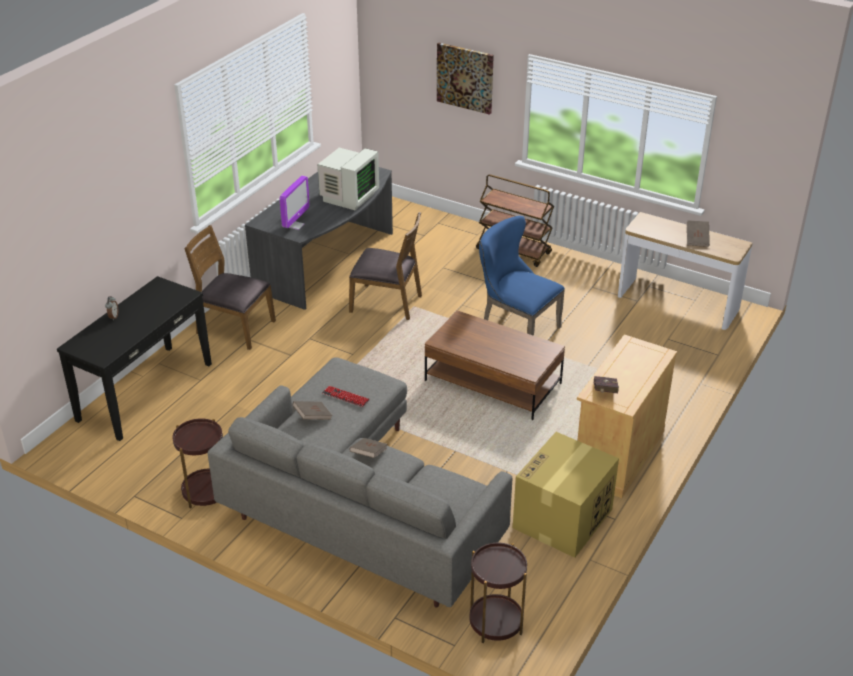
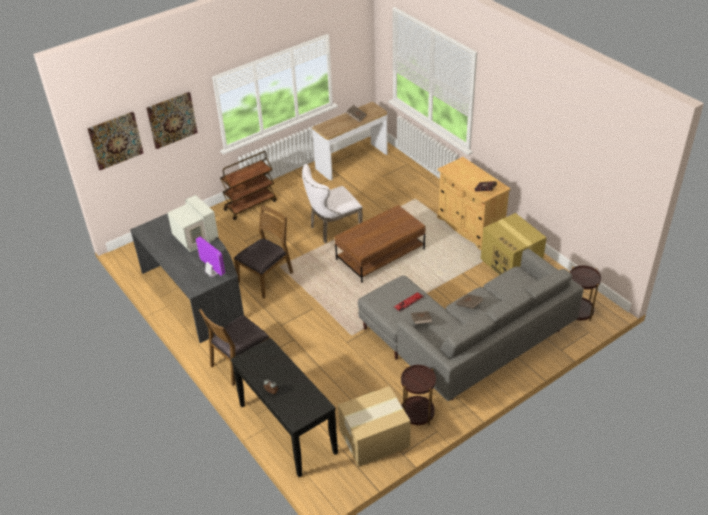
camera: 65 degrees left, 5 degrees up
blue chair [479,216,565,336] -> white chair [302,164,363,243]
none -> picture [87,112,143,170]
none -> cardboard box [338,386,411,467]

